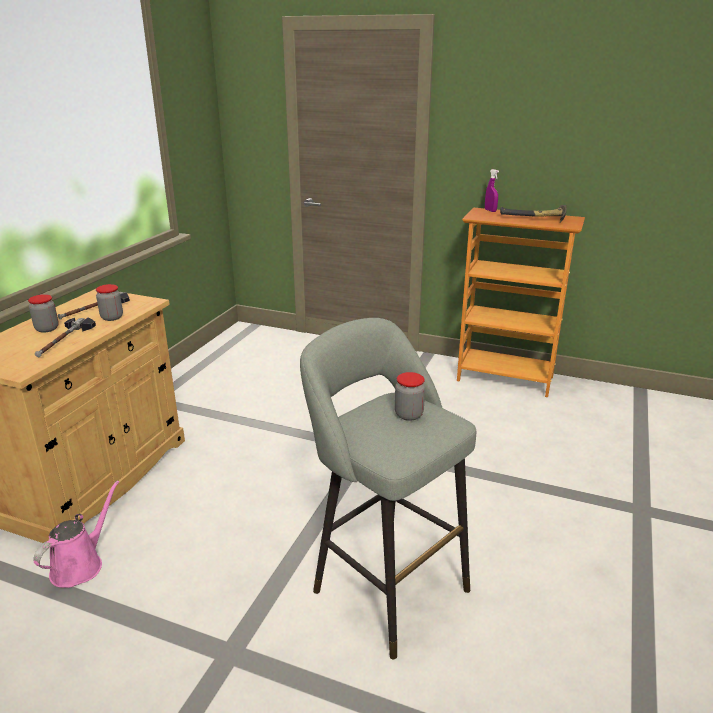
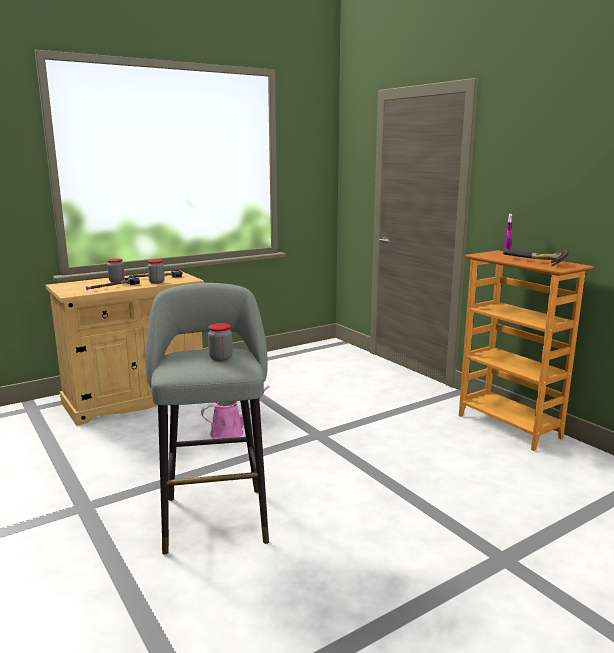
camera: 35 degrees right, 10 degrees down
pink watering can [33,480,119,588] -> pink watering can moved to [201,385,270,439]

